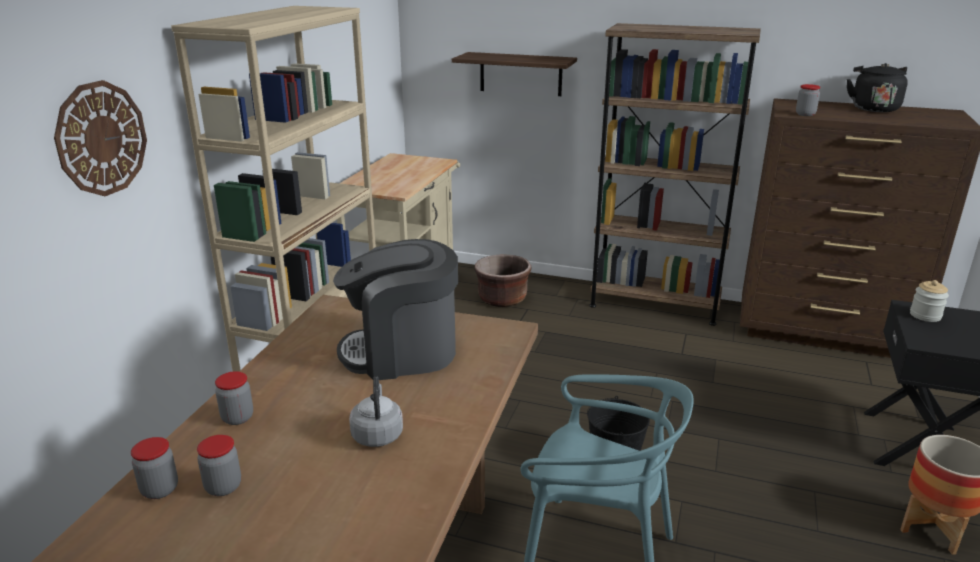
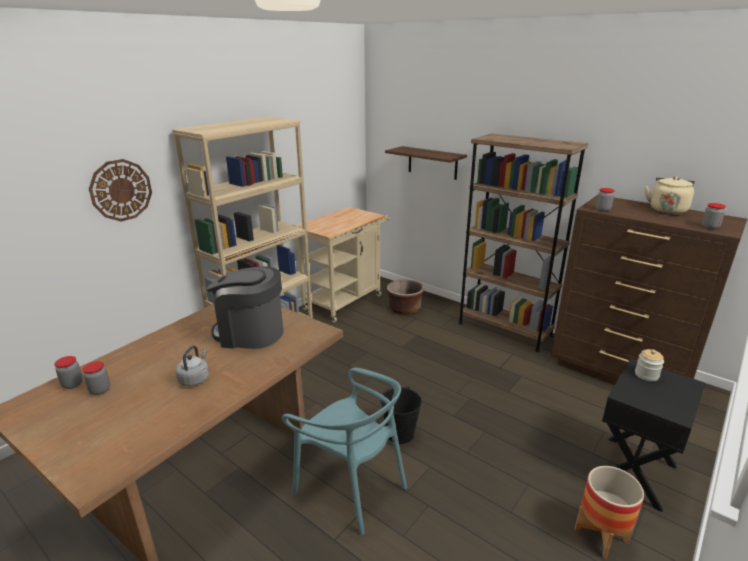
camera: 20 degrees right, 0 degrees up
jar [215,371,253,425] -> jar moved to [702,203,726,230]
black kettle [847,63,908,112] -> beige kettle [645,177,695,214]

